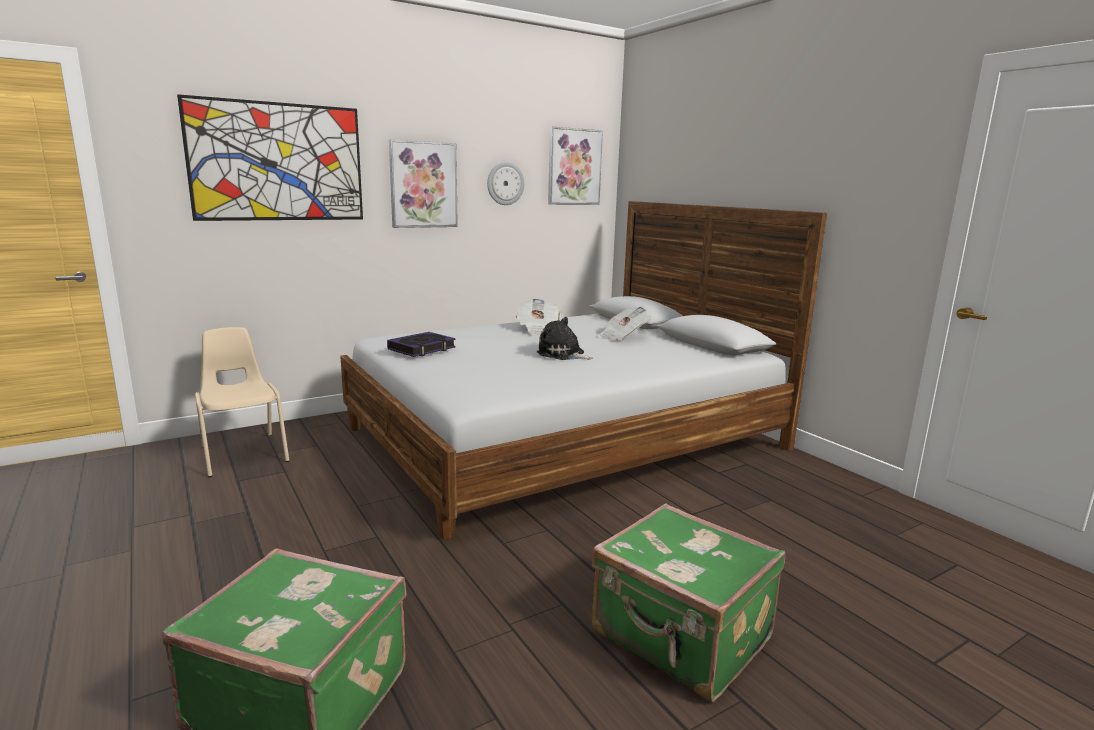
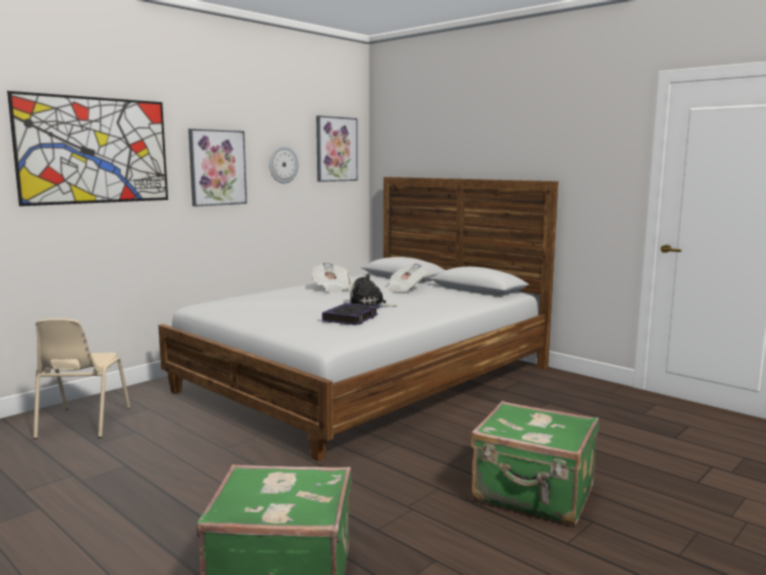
camera: 15 degrees left, 5 degrees down
beige chair [195,327,289,477] -> beige chair turned 135 degrees counterclockwise [33,319,130,439]
book [387,332,456,357] -> book moved to [322,303,378,325]

